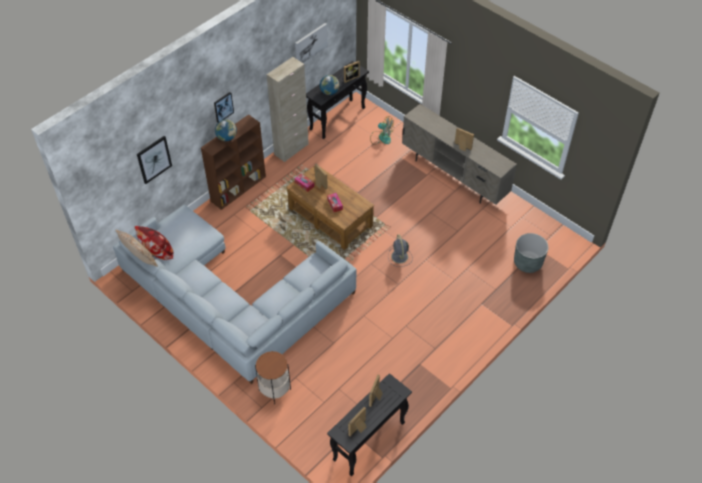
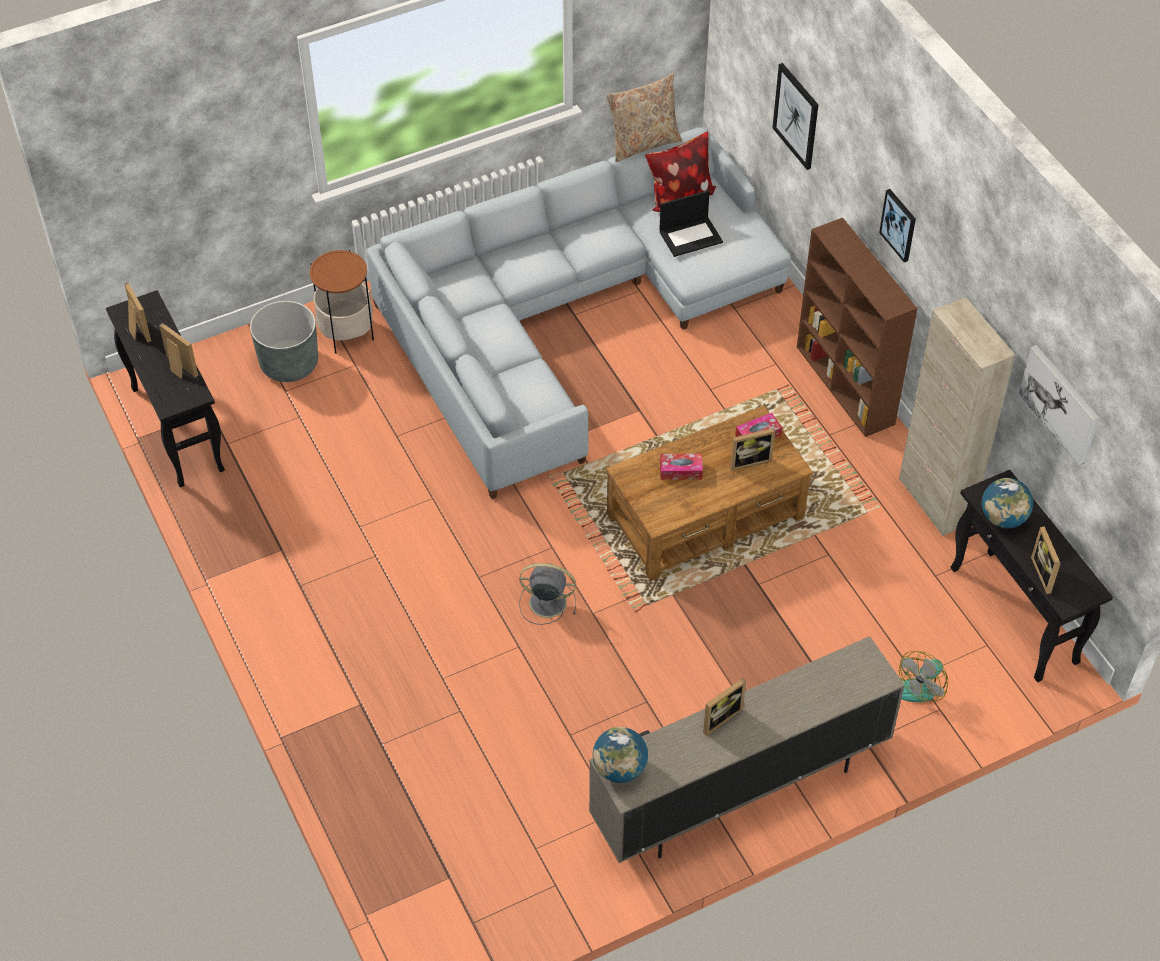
camera: 110 degrees right, 0 degrees up
globe [215,120,237,141] -> globe moved to [593,727,648,783]
grey planter [514,233,548,273] -> grey planter moved to [250,301,318,382]
none -> laptop [659,190,723,257]

